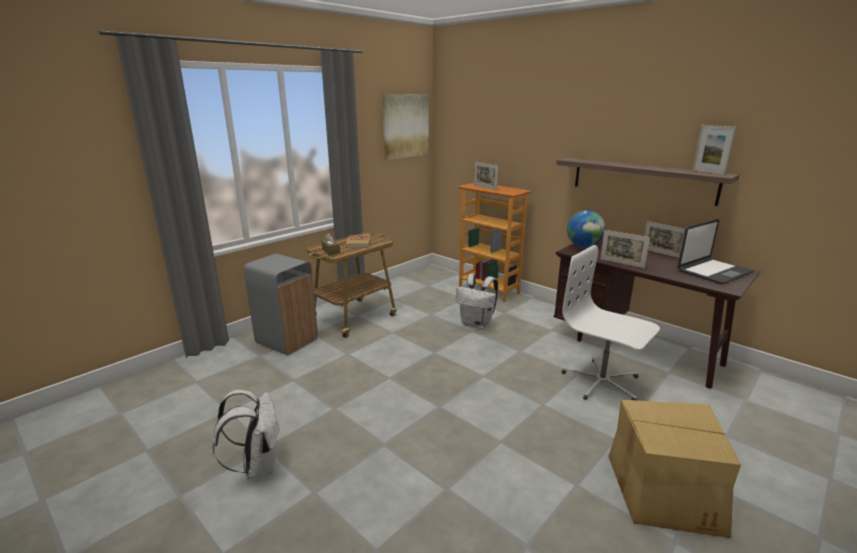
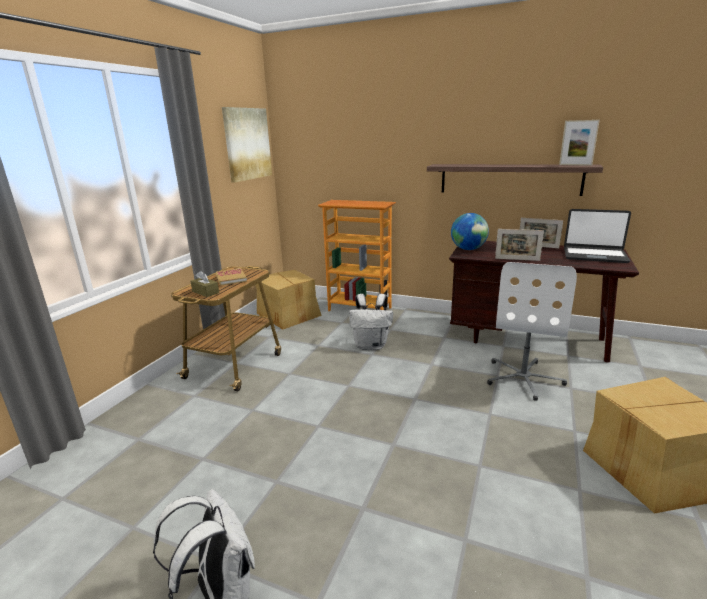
camera: 20 degrees left, 0 degrees up
grey trash can [244,254,318,355] -> none
picture frame [474,162,498,190] -> none
white office chair [562,245,660,400] -> white office chair turned 90 degrees counterclockwise [487,262,577,401]
laptop [677,219,753,284] -> laptop turned 75 degrees clockwise [564,209,631,263]
none -> cardboard box [255,270,322,330]

